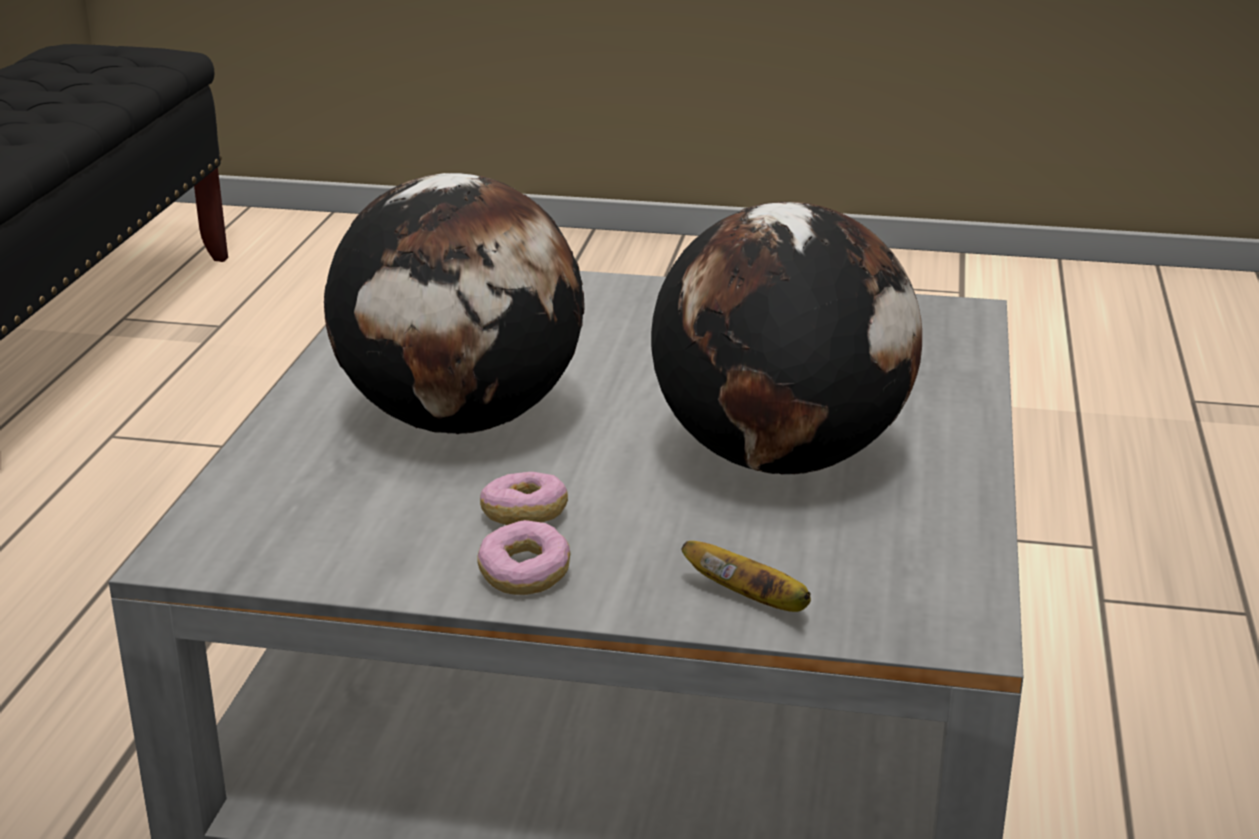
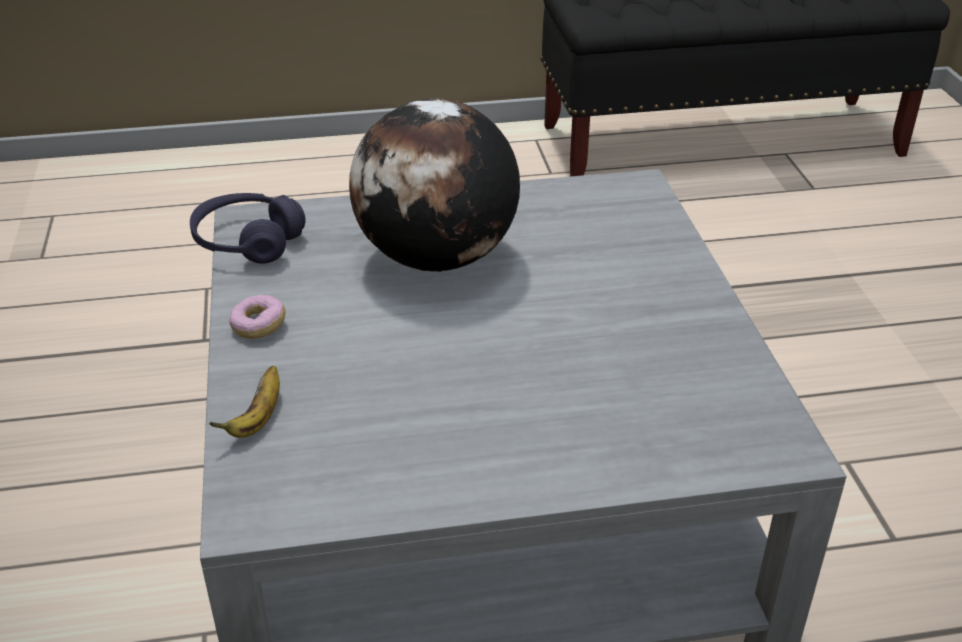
camera: 70 degrees right, 10 degrees up
donut [480,472,568,525] -> none
globe [651,202,922,475] -> none
none -> purple headphones [190,193,305,263]

